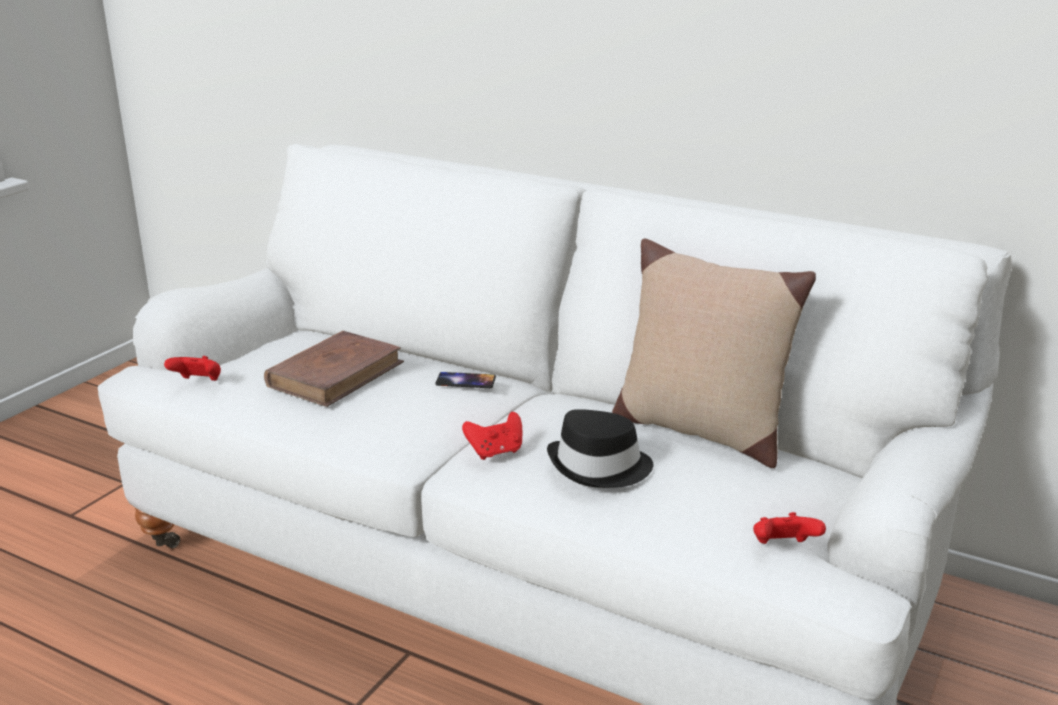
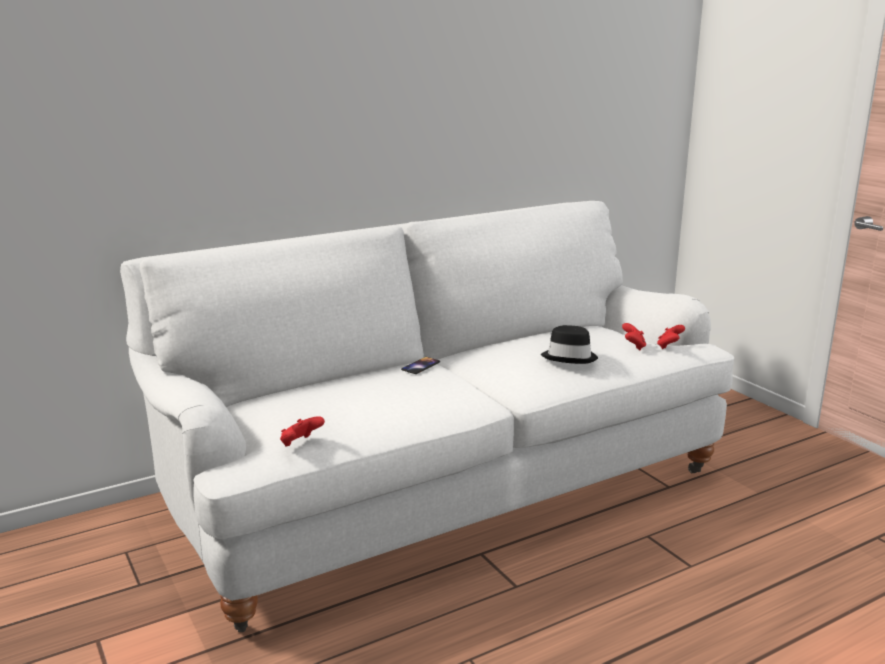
camera: 60 degrees left, 5 degrees down
brown book [264,331,404,407] -> none
red game controller [462,412,522,460] -> red game controller moved to [622,323,646,350]
beige pillow [612,239,816,468] -> none

